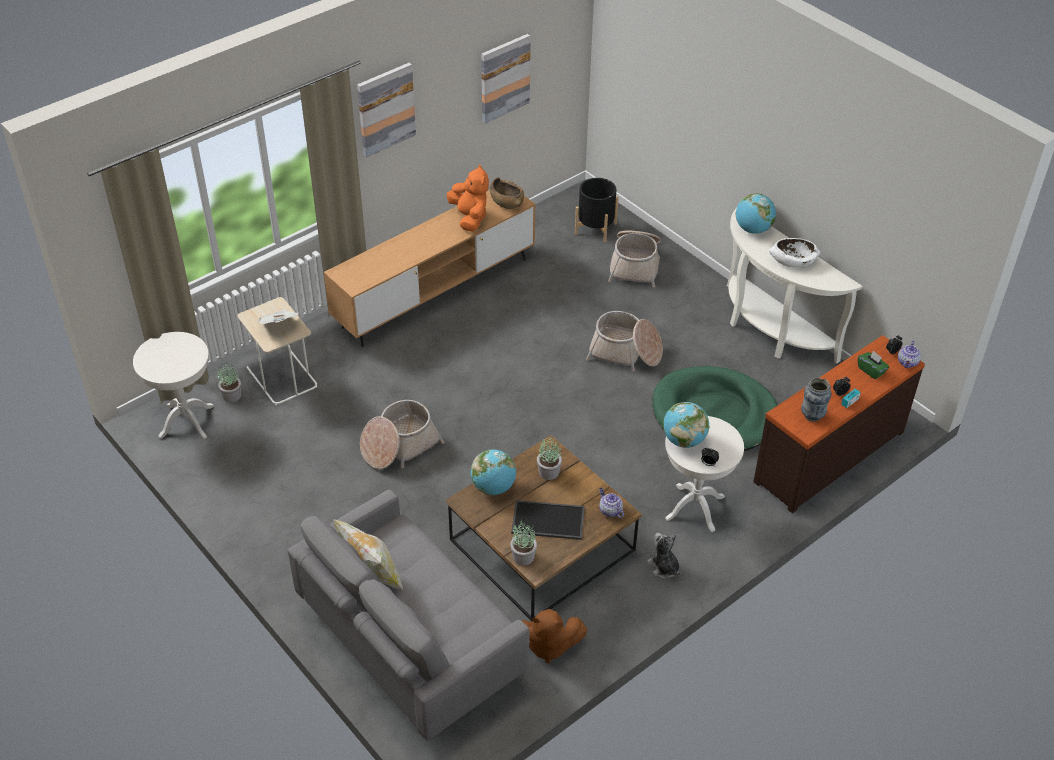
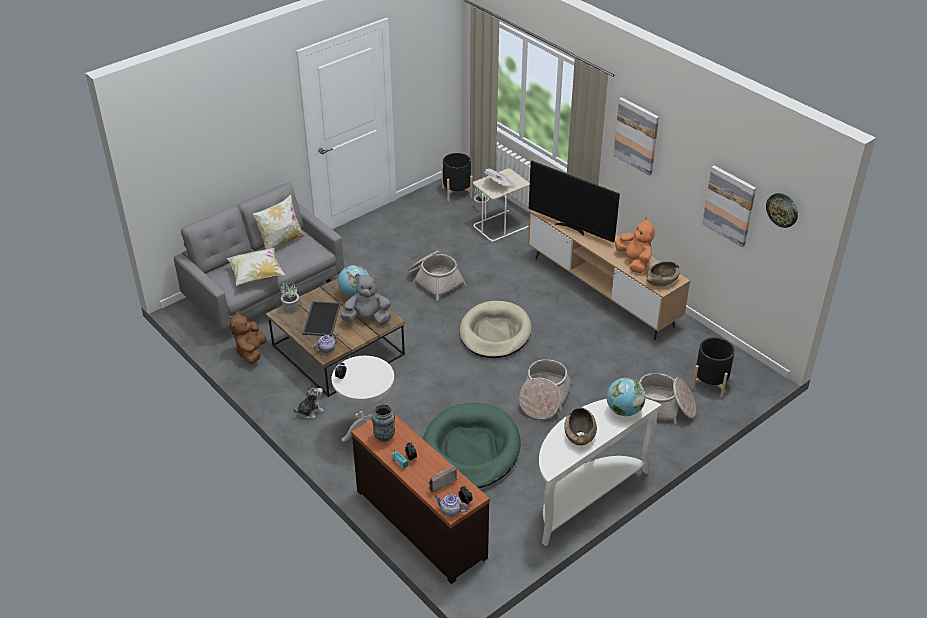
camera: 90 degrees right, 5 degrees down
white side table [133,332,214,439] -> black planter [442,153,472,201]
orange plush toy [447,164,489,232] -> orange plush toy turned 90 degrees counterclockwise [615,217,655,273]
potted plant [537,435,562,480] -> grey plush toy [340,274,391,325]
globe [663,402,710,448] -> none
white bowl [769,238,820,267] -> brown bowl [564,407,597,446]
green tissue box [858,351,889,379] -> radio [428,466,457,493]
none -> pillow [227,248,285,286]
none -> beige dog bed [459,301,532,358]
none -> television [529,161,620,243]
none -> wall clock [766,193,798,228]

